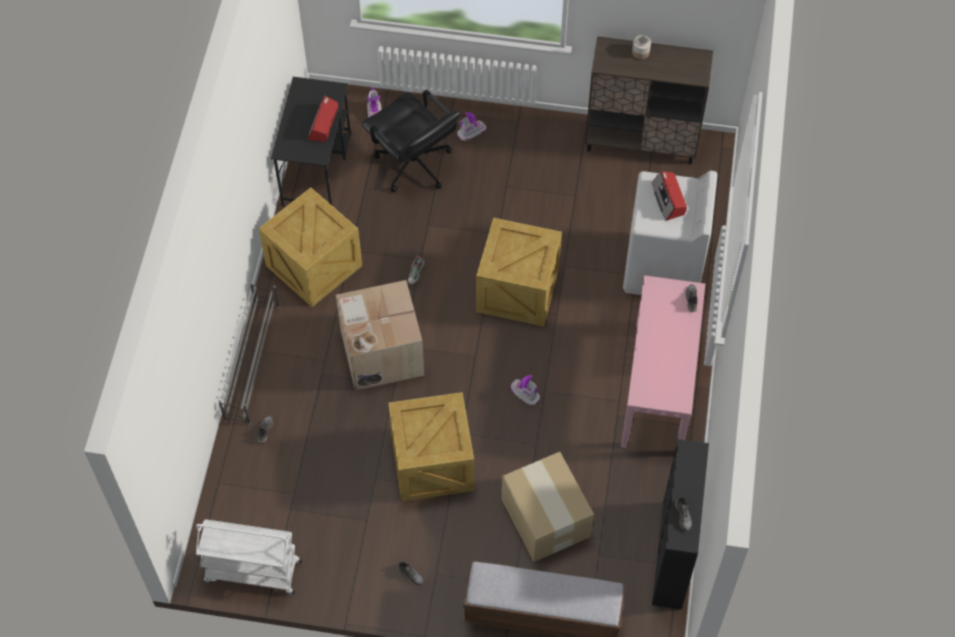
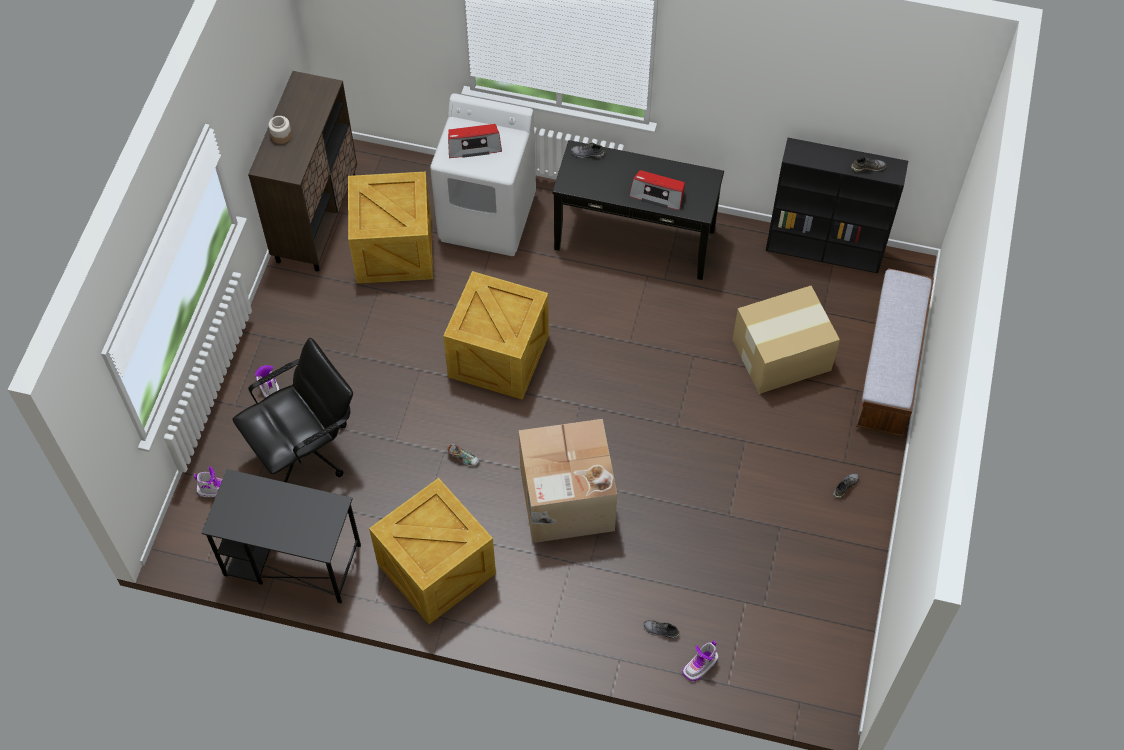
camera: 85 degrees left, 0 degrees up
white cart [196,519,302,594] -> none
grey shoe rack [218,282,280,425] -> none
radio [307,96,338,142] -> radio moved to [629,170,685,210]
crate [389,392,474,501] -> crate moved to [348,171,433,284]
boot [510,375,540,406] -> boot moved to [682,640,718,681]
pink console table [621,275,705,448] -> black console table [552,140,724,280]

